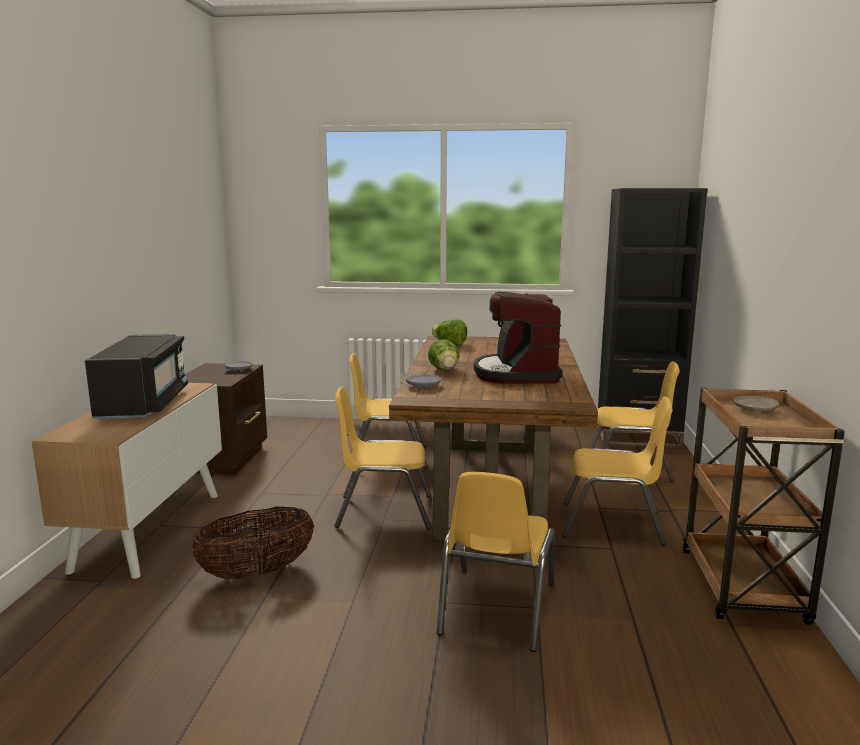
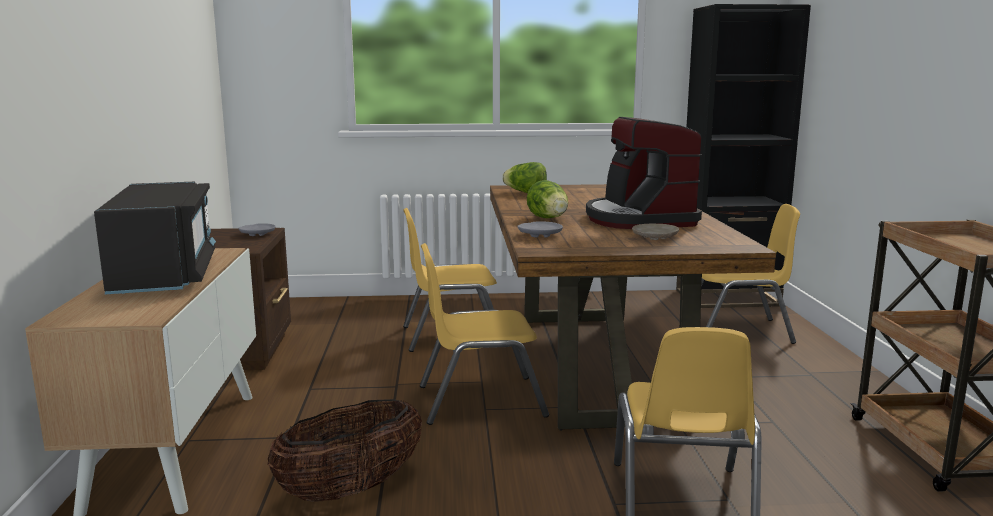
camera: 10 degrees left, 0 degrees up
yellow chair [562,397,672,546] -> none
beige plate [733,396,779,413] -> beige plate moved to [632,224,679,240]

